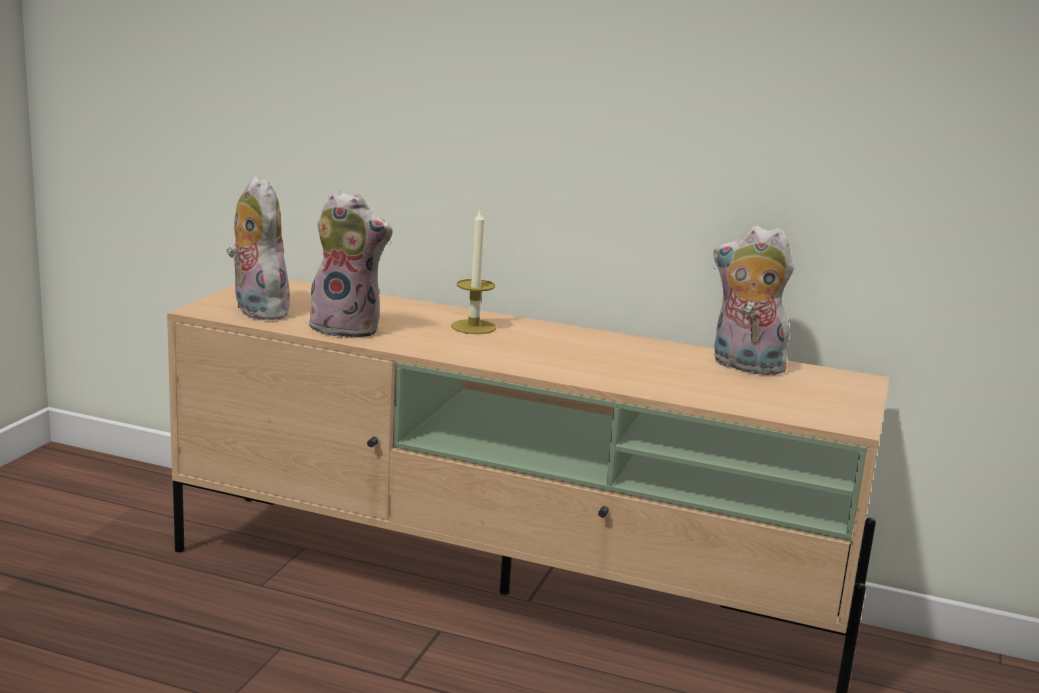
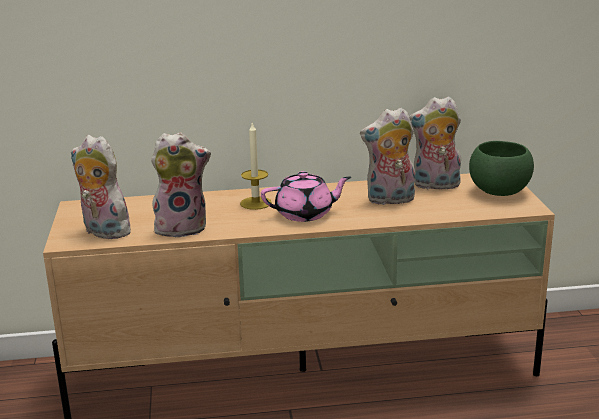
camera: 25 degrees left, 5 degrees up
none -> pink teapot [261,171,351,222]
none -> plush toy [360,107,415,205]
none -> green bowl [469,141,534,196]

